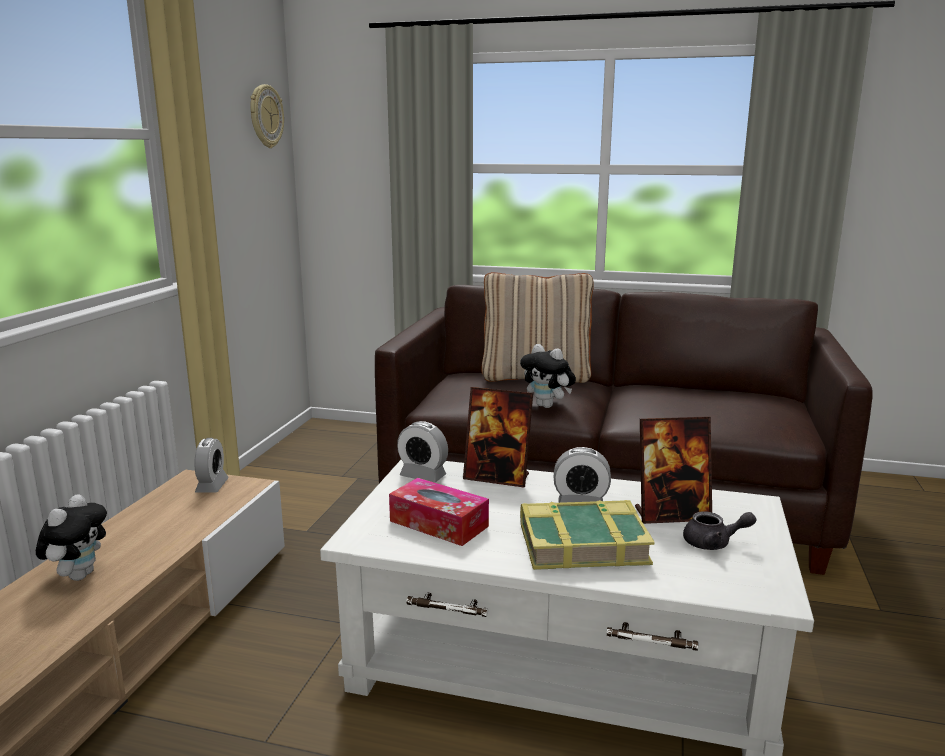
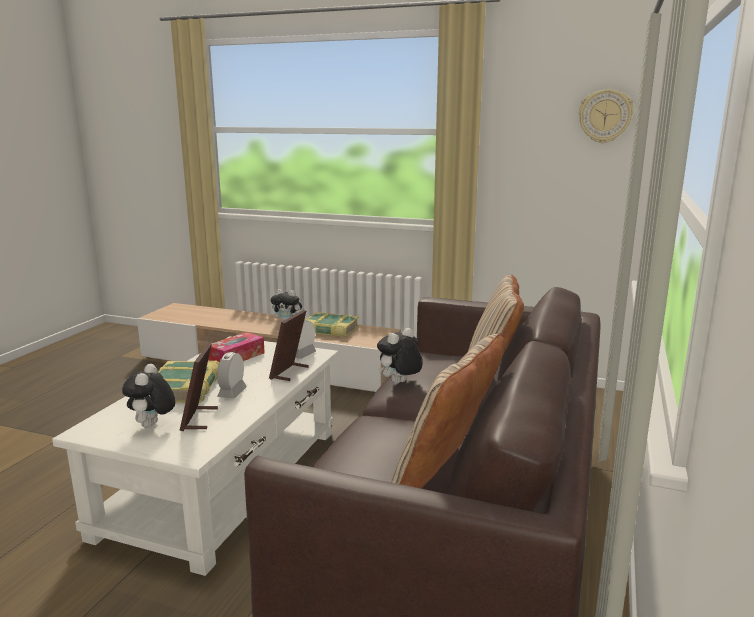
camera: 95 degrees right, 0 degrees up
alarm clock [194,438,229,493] -> none
grey teapot [683,511,756,550] -> plush toy [122,364,175,428]
none -> book [305,312,359,337]
none -> beige pillow [391,334,505,489]

